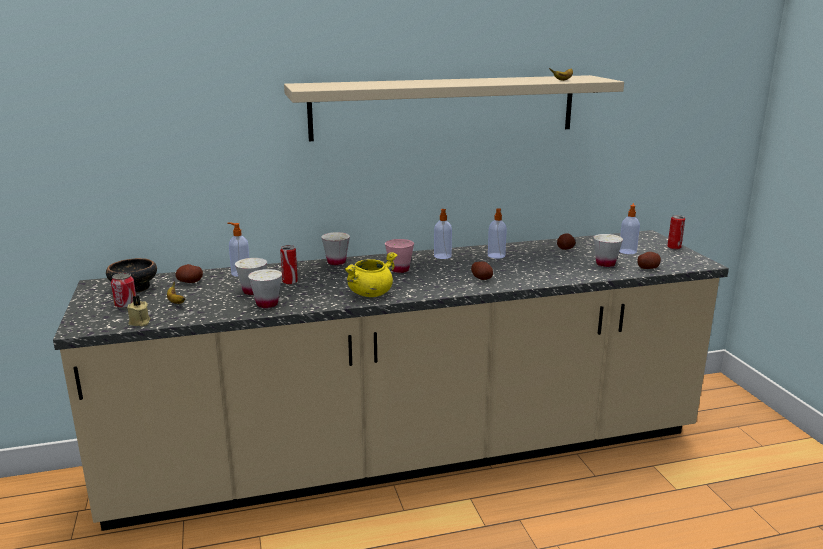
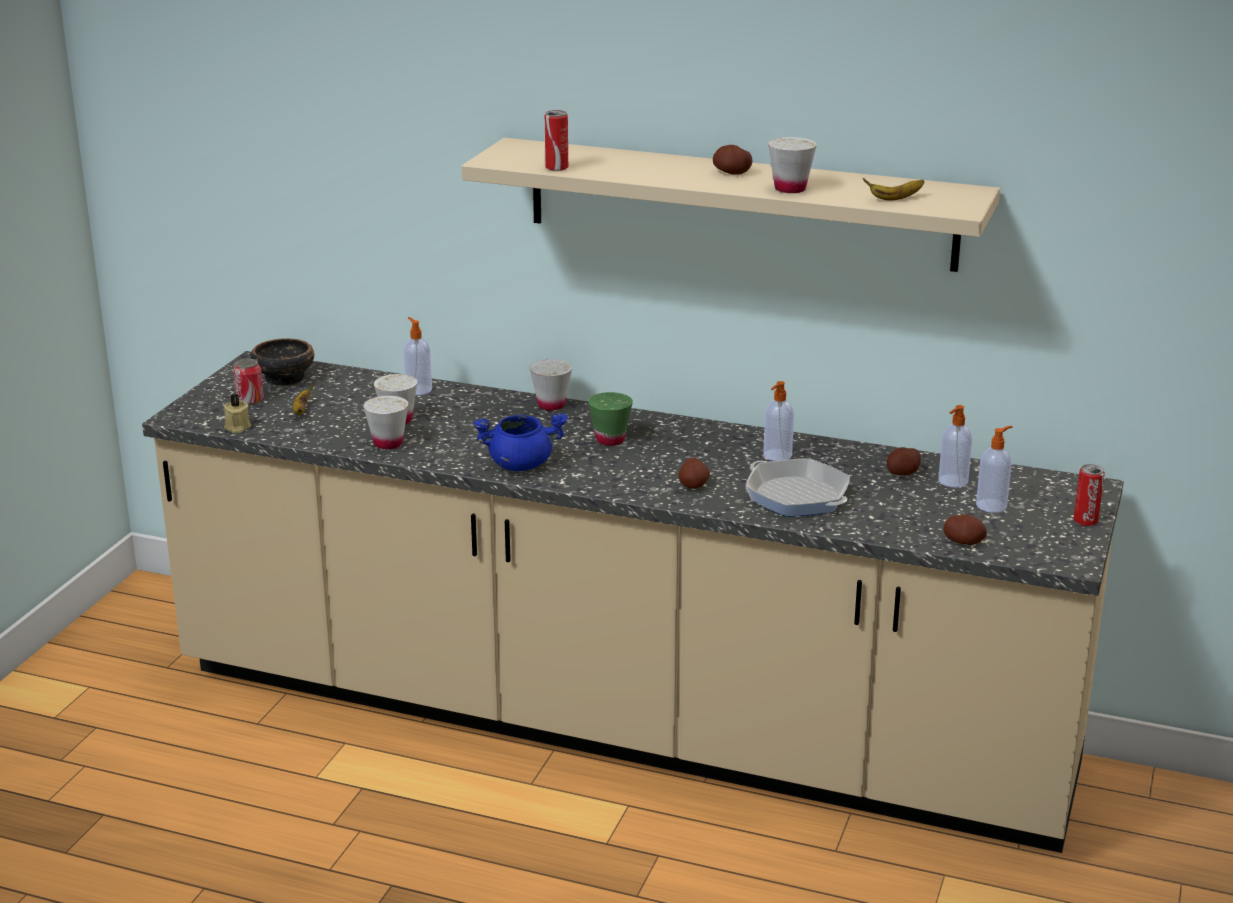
camera: 35 degrees right, 5 degrees up
potato [175,264,203,283] -> potato moved to [713,145,753,175]
can [280,245,298,284] -> can moved to [545,110,568,171]
yellow cooking pot [345,252,397,297] -> blue cooking pot [473,413,568,471]
pink cup [385,239,414,273] -> green cup [588,392,633,446]
soap dispenser [434,209,452,259] -> soap dispenser moved to [939,405,972,487]
white cup [594,234,623,267] -> white cup moved to [768,137,817,193]
none -> frying pan [745,458,850,517]

